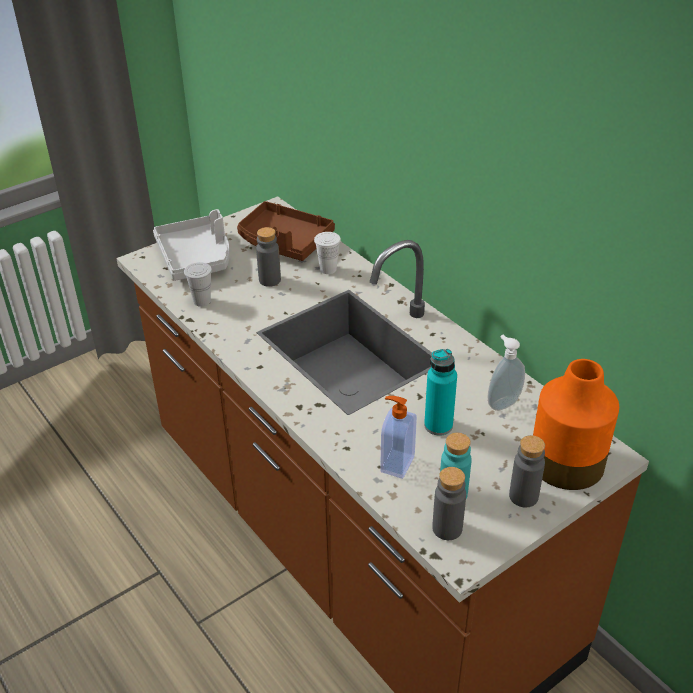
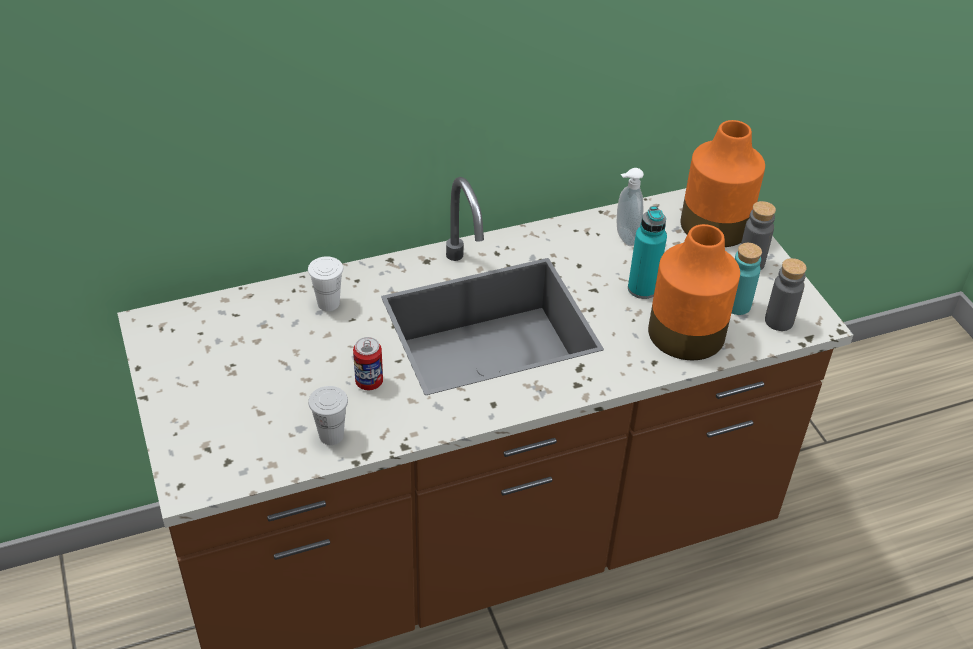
camera: 75 degrees left, 5 degrees up
grey tray [153,209,230,281] -> none
brown tray [237,201,335,261] -> none
grey bottle [256,227,281,287] -> none
soap dispenser [380,396,417,479] -> orange vase [648,224,740,360]
none -> can [353,337,383,390]

